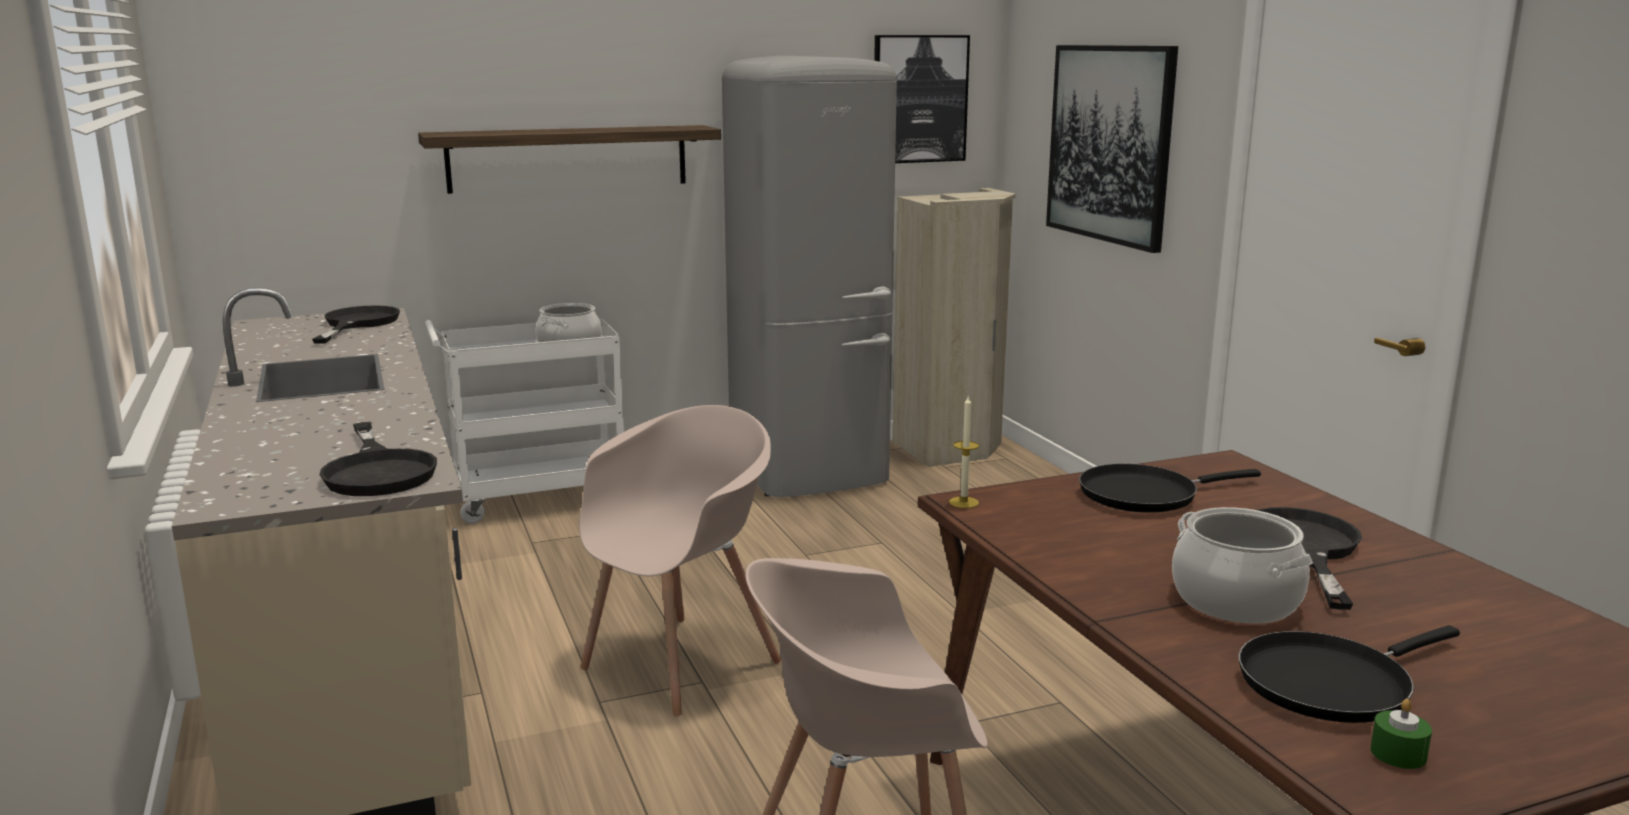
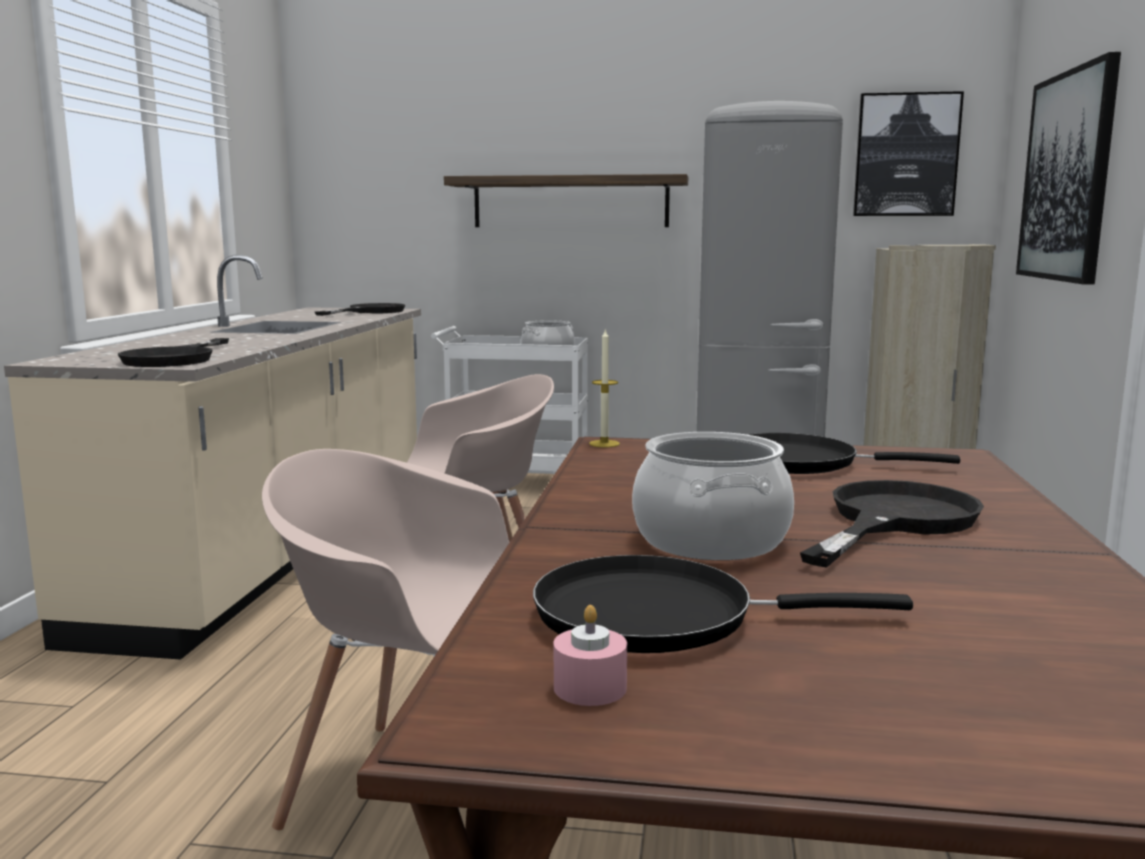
camera: 30 degrees right, 5 degrees down
green candle [1370,699,1432,769] -> pink candle [554,605,627,706]

